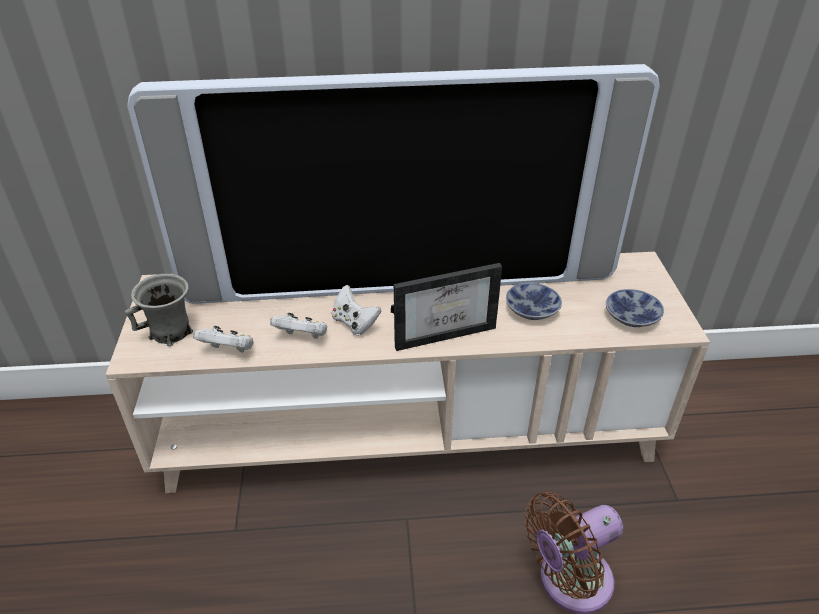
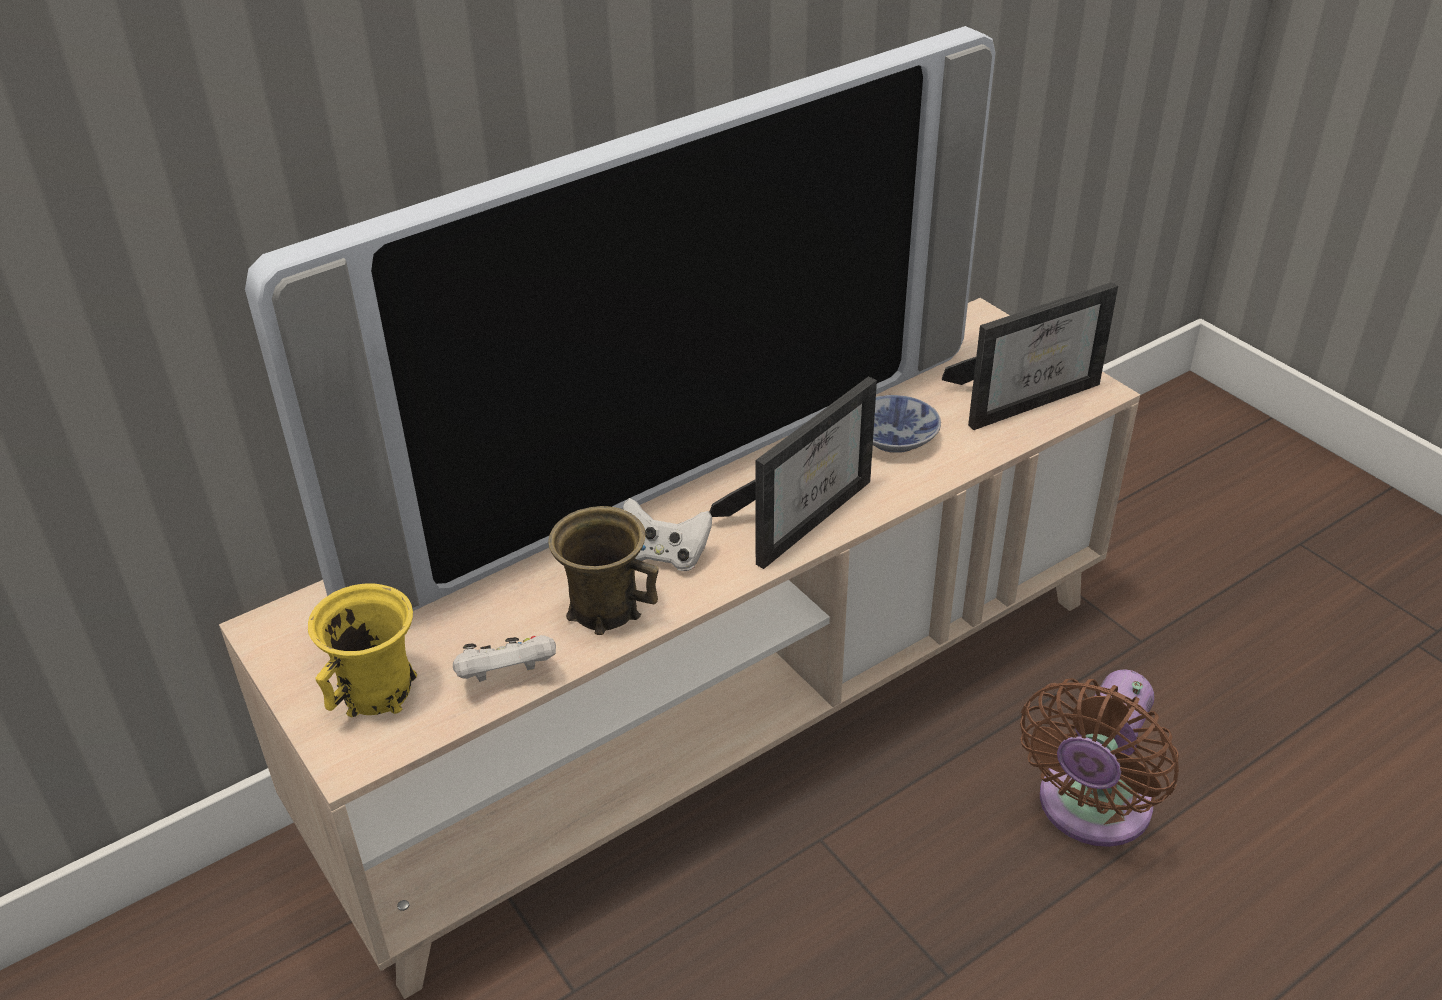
camera: 30 degrees left, 0 degrees up
grey mug [125,274,193,346] -> yellow mug [308,583,417,717]
white game controller [270,313,327,339] -> brown mug [548,506,659,635]
bowl [606,289,664,327] -> picture frame [942,282,1118,430]

